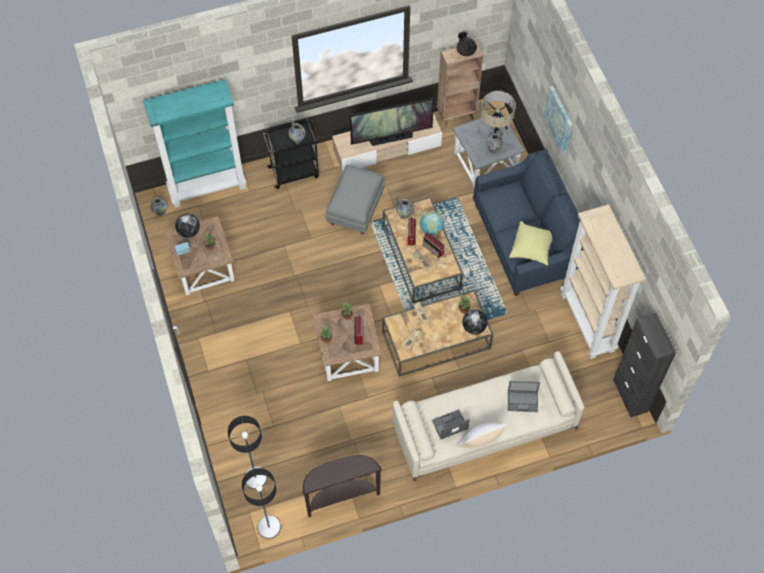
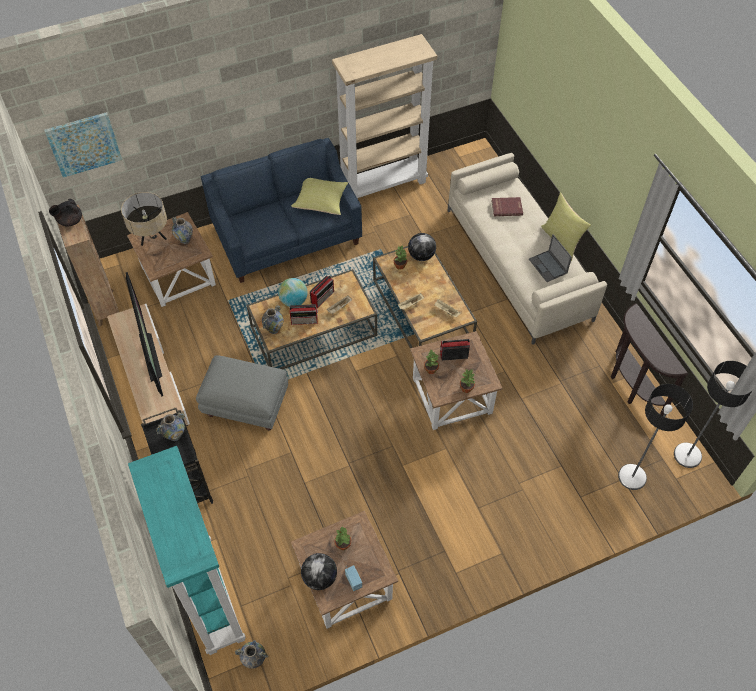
camera: 95 degrees left, 5 degrees down
grey side table [453,111,525,187] -> brown side table [127,212,216,307]
white pillow [455,423,508,447] -> yellow pillow [541,192,591,261]
laptop [508,381,540,412] -> red book [491,197,523,216]
picture [544,86,572,155] -> picture moved to [44,112,122,178]
black cabinet [613,313,676,418] -> none

